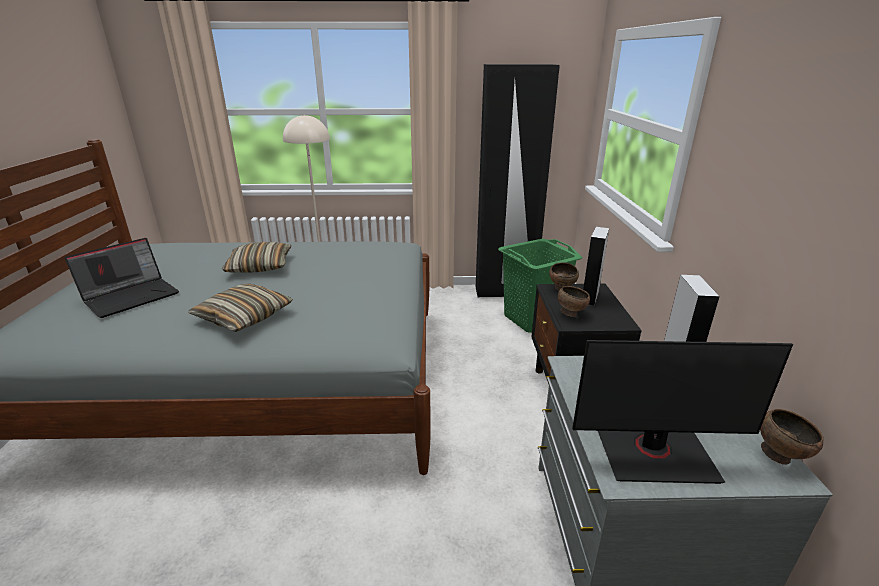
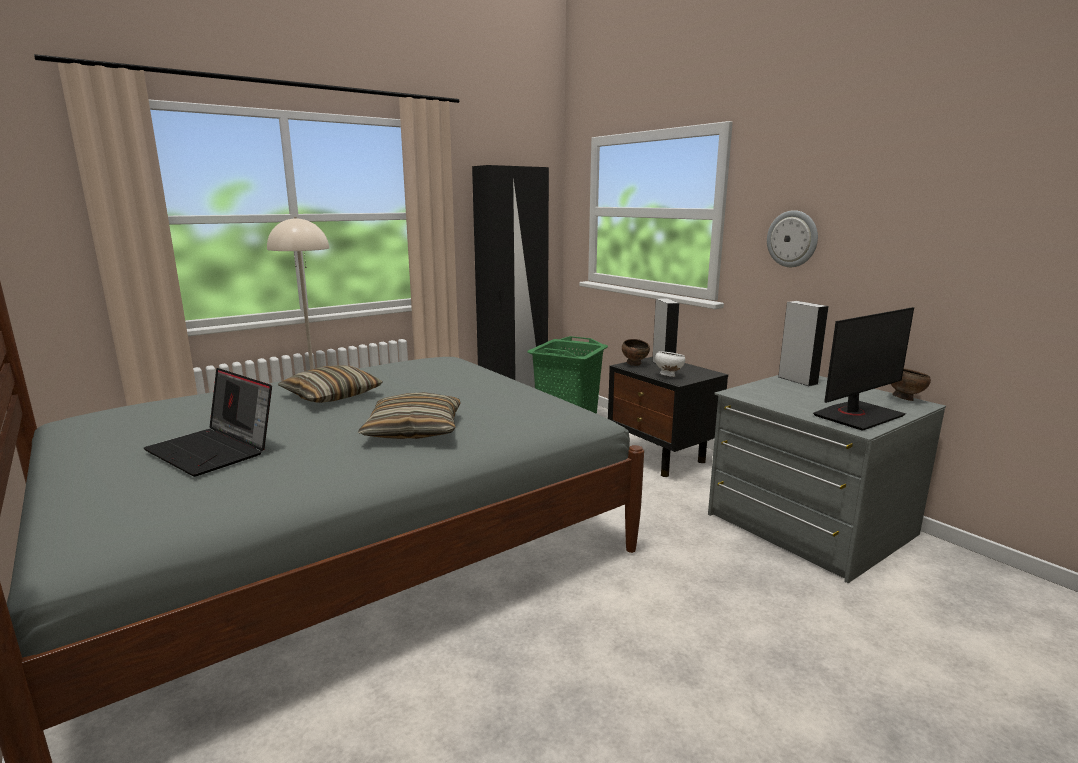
camera: 35 degrees left, 10 degrees down
laptop [65,238,179,318] -> laptop turned 120 degrees clockwise [144,368,272,477]
brown bowl [558,286,590,317] -> white bowl [655,351,685,377]
none -> wall clock [767,210,818,267]

